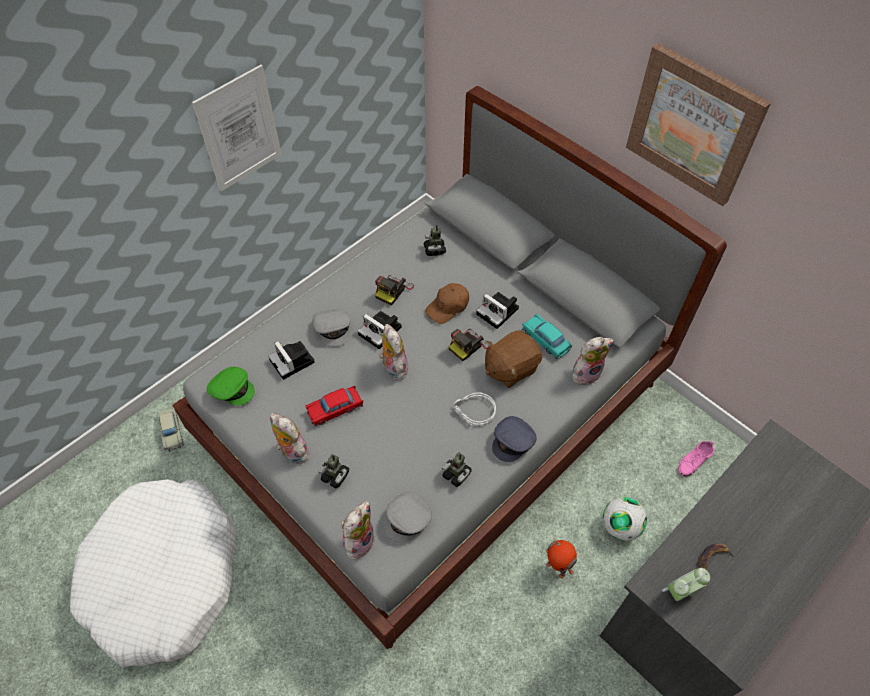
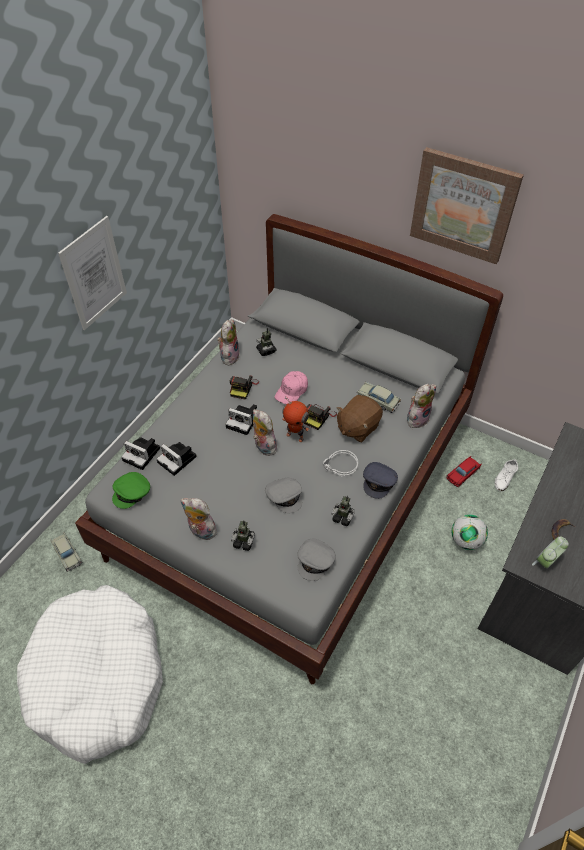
camera: 15 degrees left, 5 degrees down
green cap [207,367,255,406] -> green cap turned 120 degrees clockwise [112,472,150,509]
red toy car [305,386,363,426] -> red toy car moved to [446,456,482,487]
grey cap [312,309,351,347] -> grey cap moved to [265,478,302,513]
plush toy [341,501,375,560] -> plush toy moved to [217,319,240,365]
brown cap [425,283,469,324] -> pink cap [275,371,308,405]
camera [476,292,519,329] -> camera moved to [121,437,160,470]
turquoise toy car [522,313,572,359] -> beige toy car [357,382,401,413]
toy robot [545,536,577,578] -> toy robot moved to [282,396,310,442]
pink shoe [678,441,714,477] -> white shoe [495,459,518,491]

